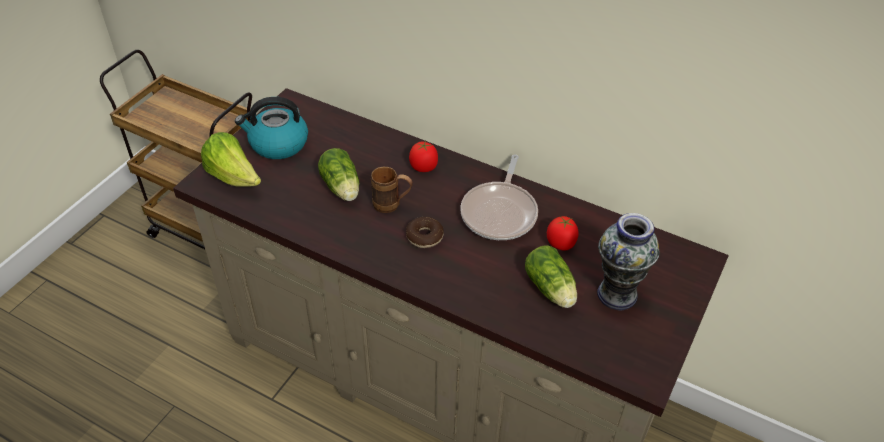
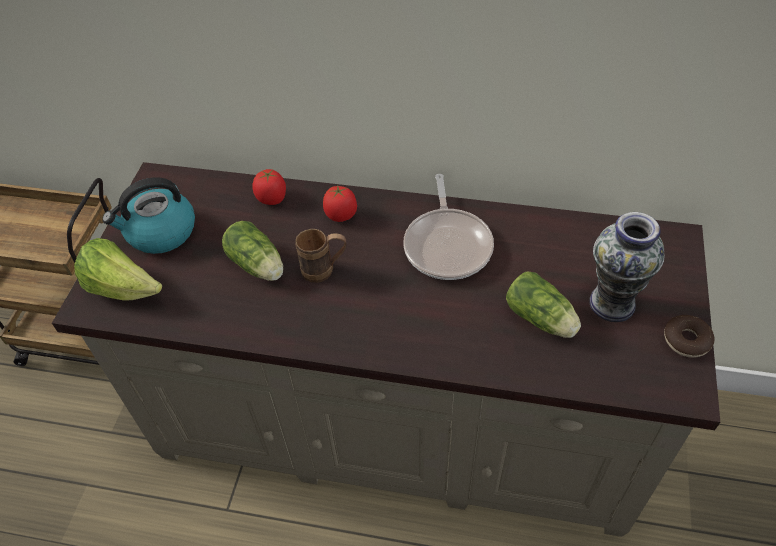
camera: 15 degrees left, 5 degrees up
donut [406,217,444,248] -> donut moved to [664,315,715,358]
tomato [547,216,579,251] -> tomato moved to [252,169,286,205]

